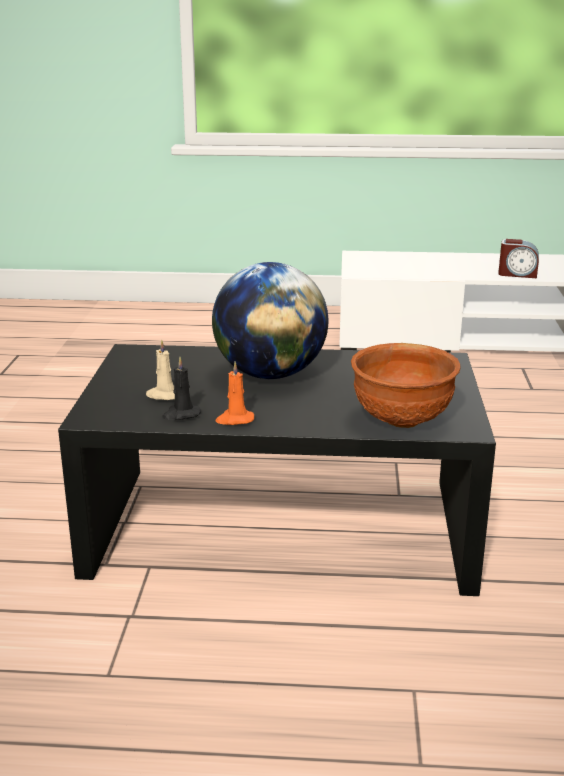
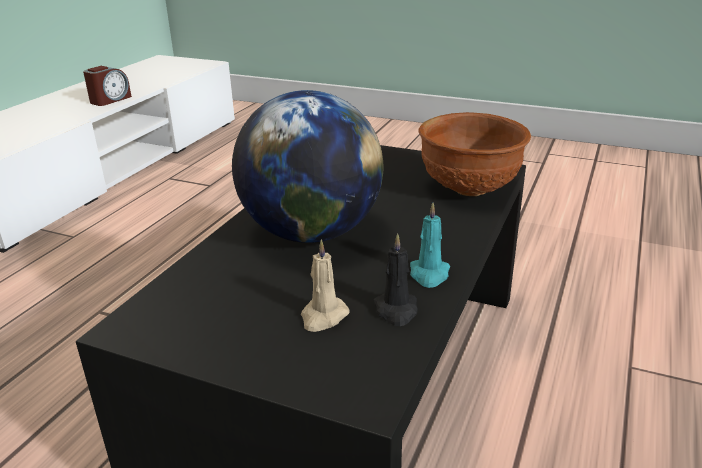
camera: 70 degrees left, 5 degrees up
orange candle [215,361,254,425] -> turquoise candle [410,202,450,288]

